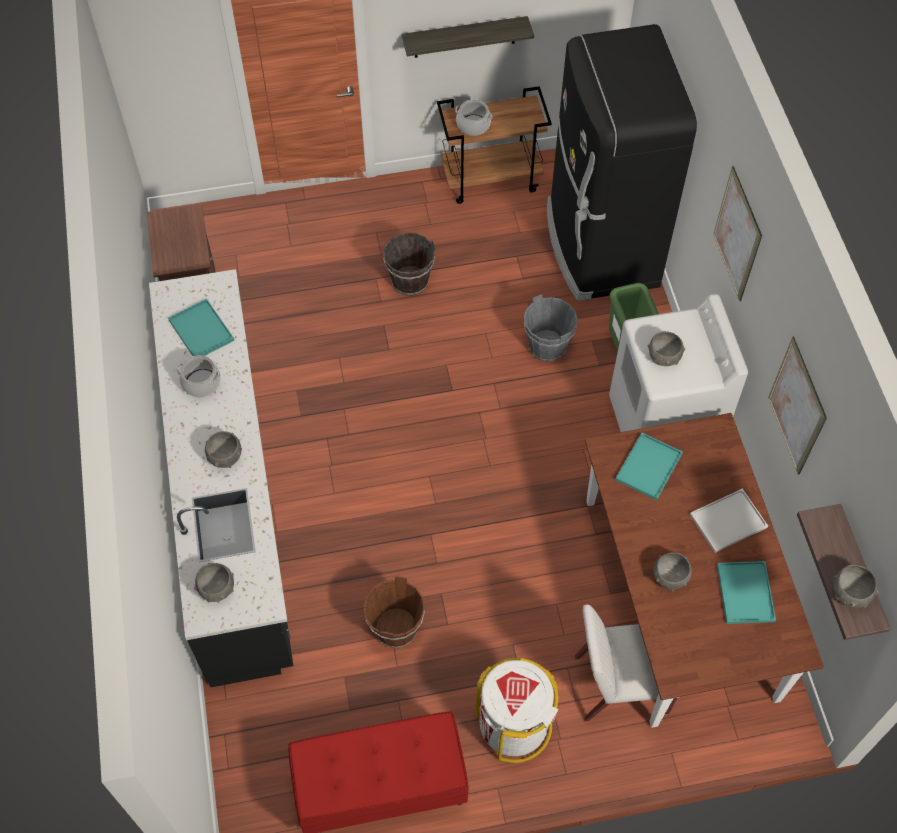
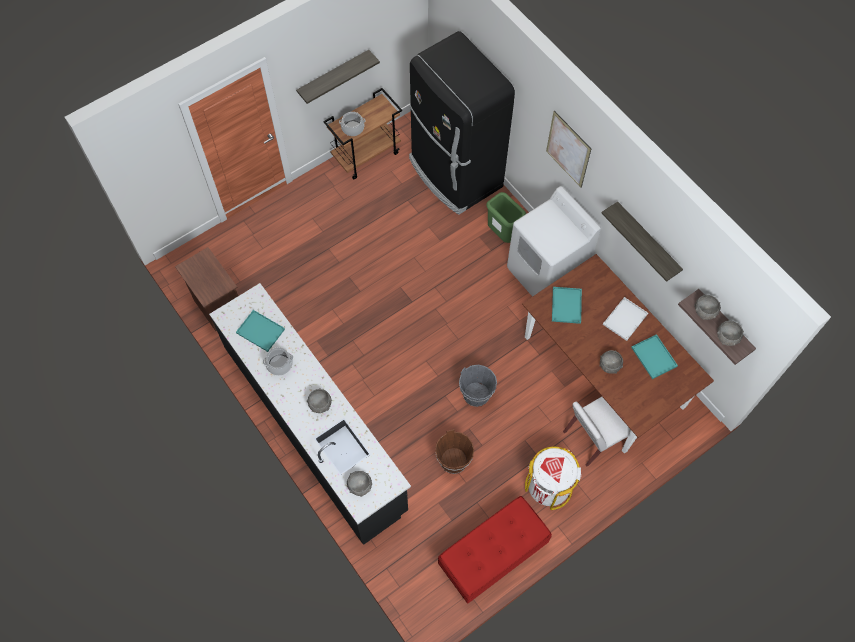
camera: 25 degrees left, 5 degrees up
brown bucket [382,233,436,296] -> none
grey bucket [524,294,578,362] -> grey bucket moved to [459,365,497,407]
grey bowl [648,331,685,366] -> grey bowl moved to [694,295,720,320]
picture [768,337,827,475] -> shelf [602,201,683,282]

